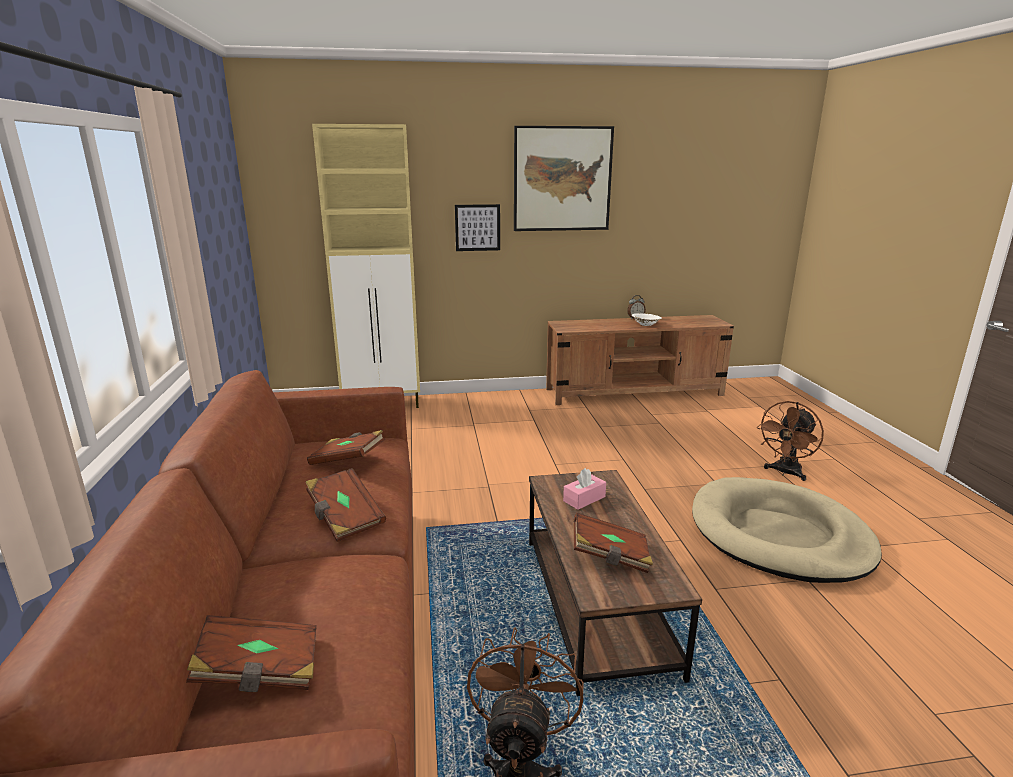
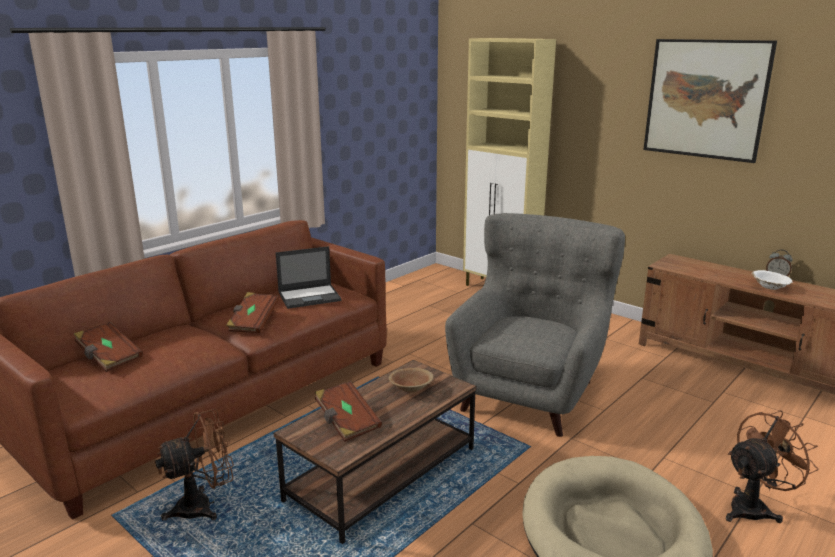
camera: 50 degrees right, 0 degrees up
brown book [307,430,385,465] -> laptop [275,246,342,309]
picture [455,204,500,251] -> none
pink tissue box [563,468,606,510] -> brown bowl [389,368,434,393]
brown fan [757,401,824,481] -> brown fan turned 150 degrees clockwise [726,410,818,523]
none -> grey armchair [445,213,625,437]

